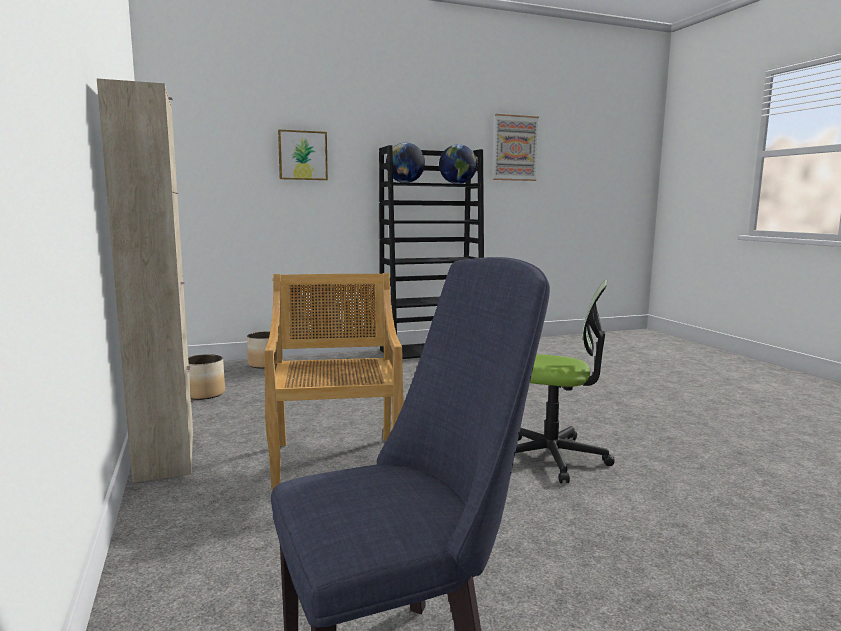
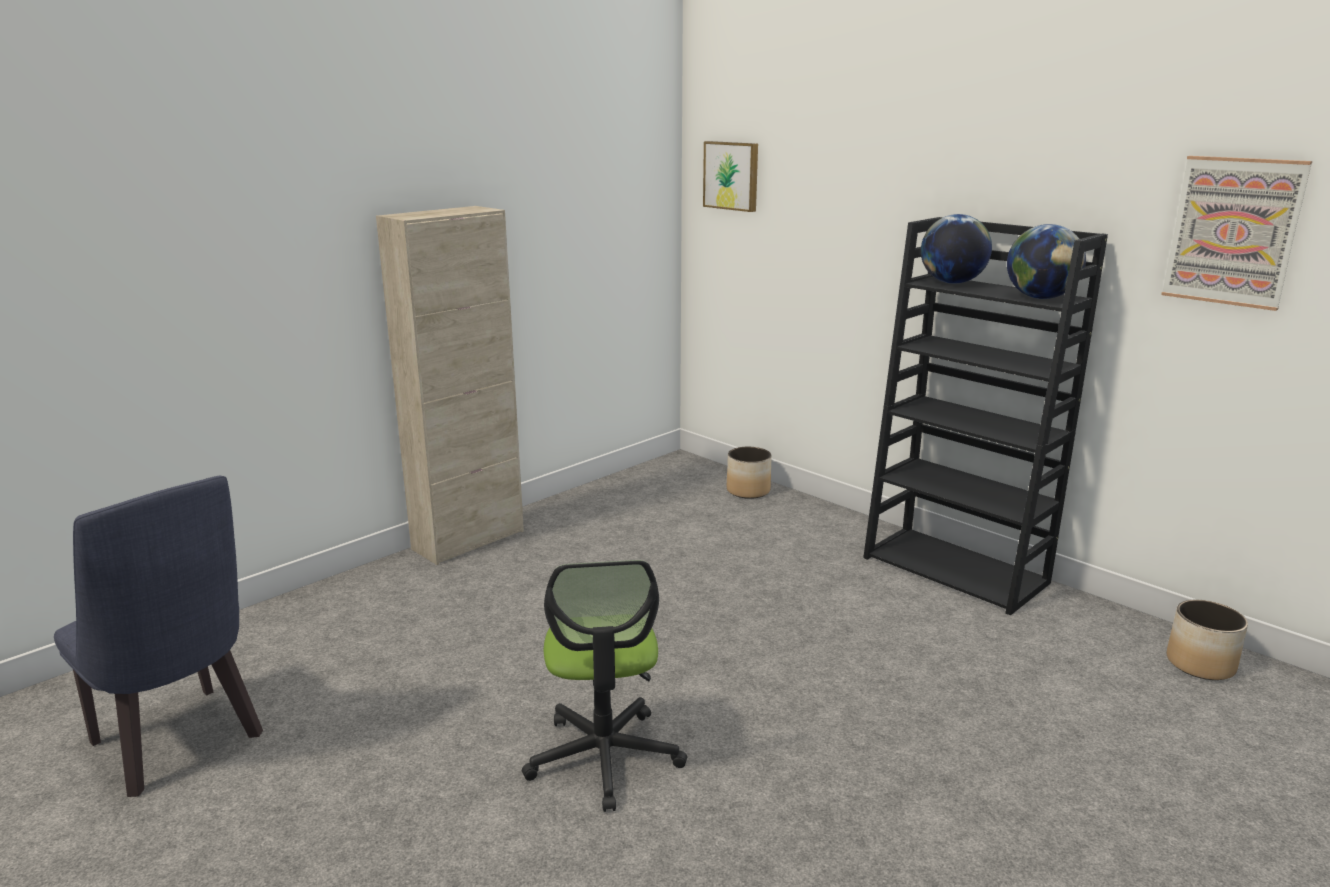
camera: 65 degrees right, 10 degrees up
planter [188,354,225,400] -> planter moved to [1167,600,1248,680]
beige chair [264,273,404,493] -> none
picture [278,130,328,180] -> picture moved to [703,141,758,212]

